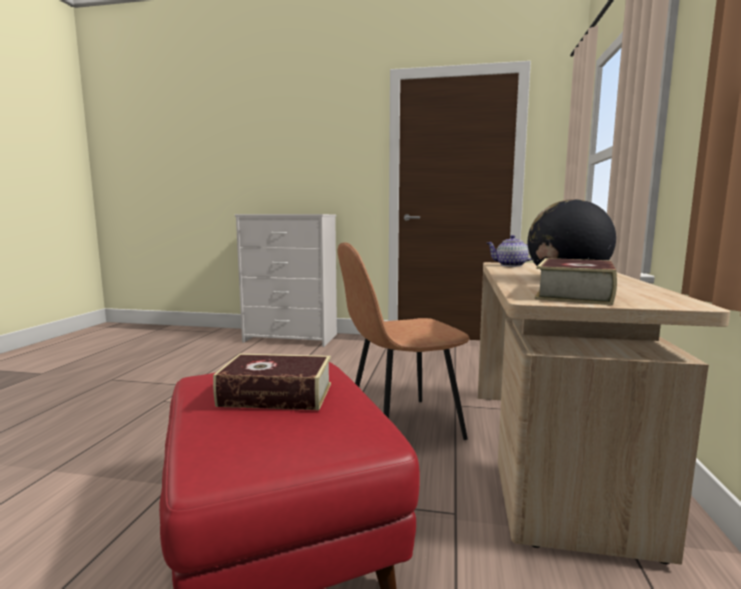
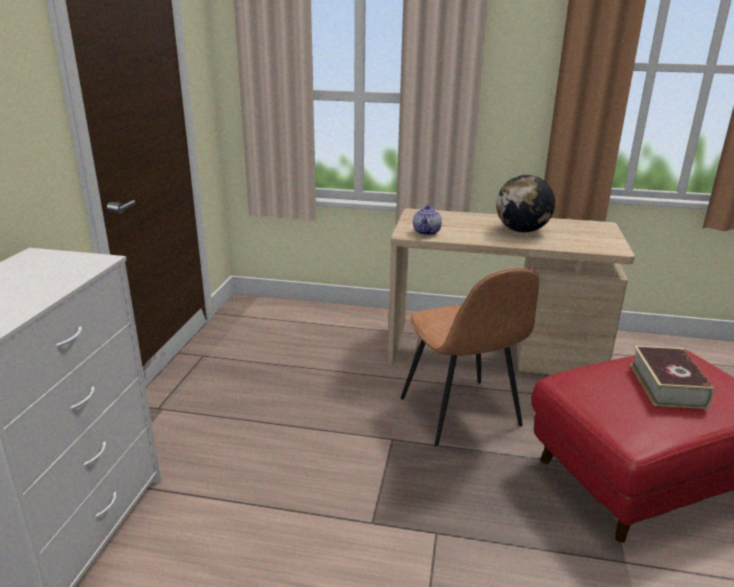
camera: 90 degrees left, 15 degrees up
book [535,258,617,305] -> none

